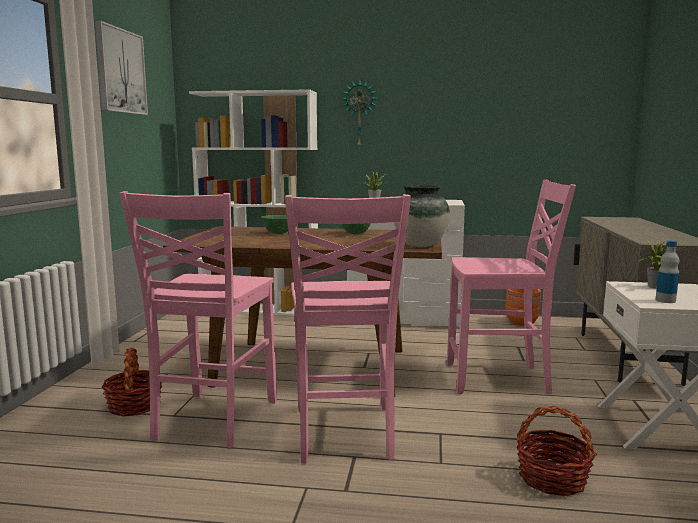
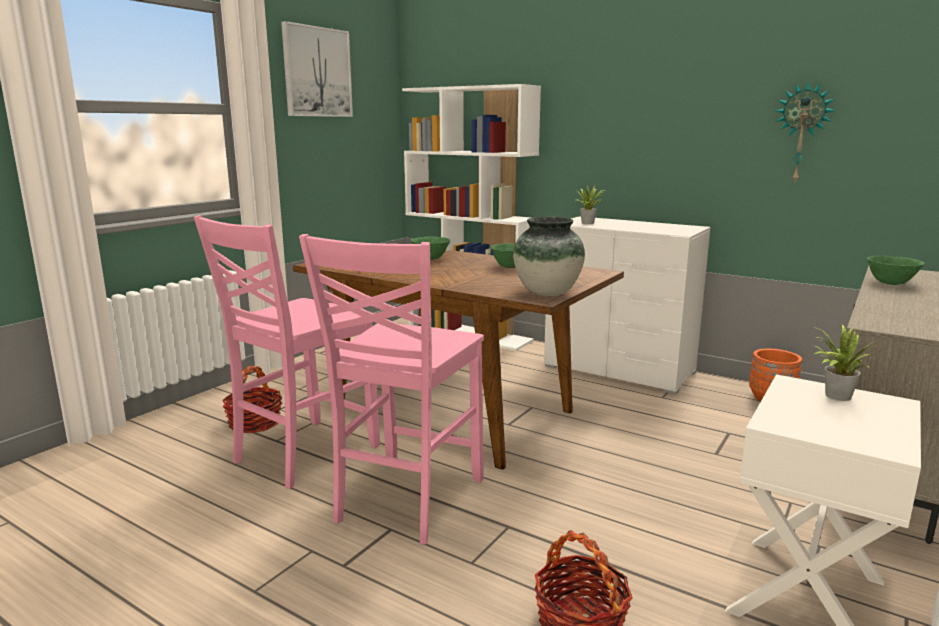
camera: 25 degrees right, 5 degrees up
wall clock [342,80,378,149] -> wall clock moved to [776,82,835,181]
pink chair [447,179,576,394] -> none
bottle [655,241,679,303] -> none
none -> green bowl [867,256,925,285]

